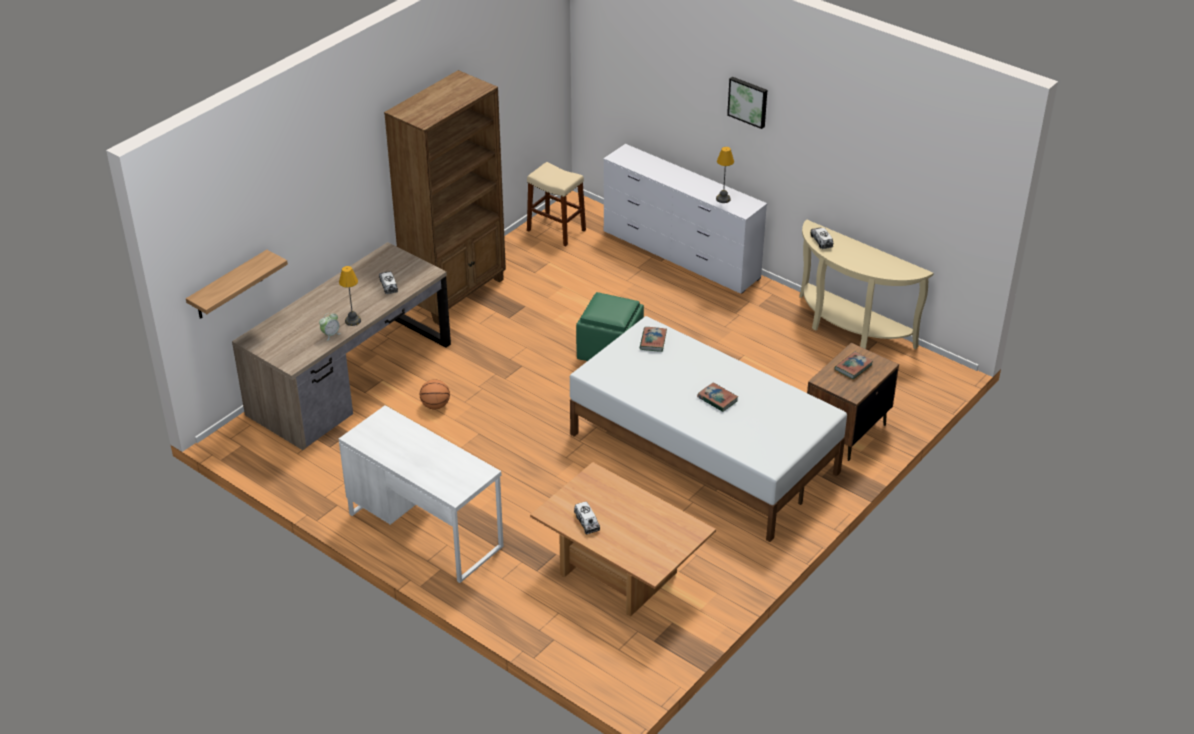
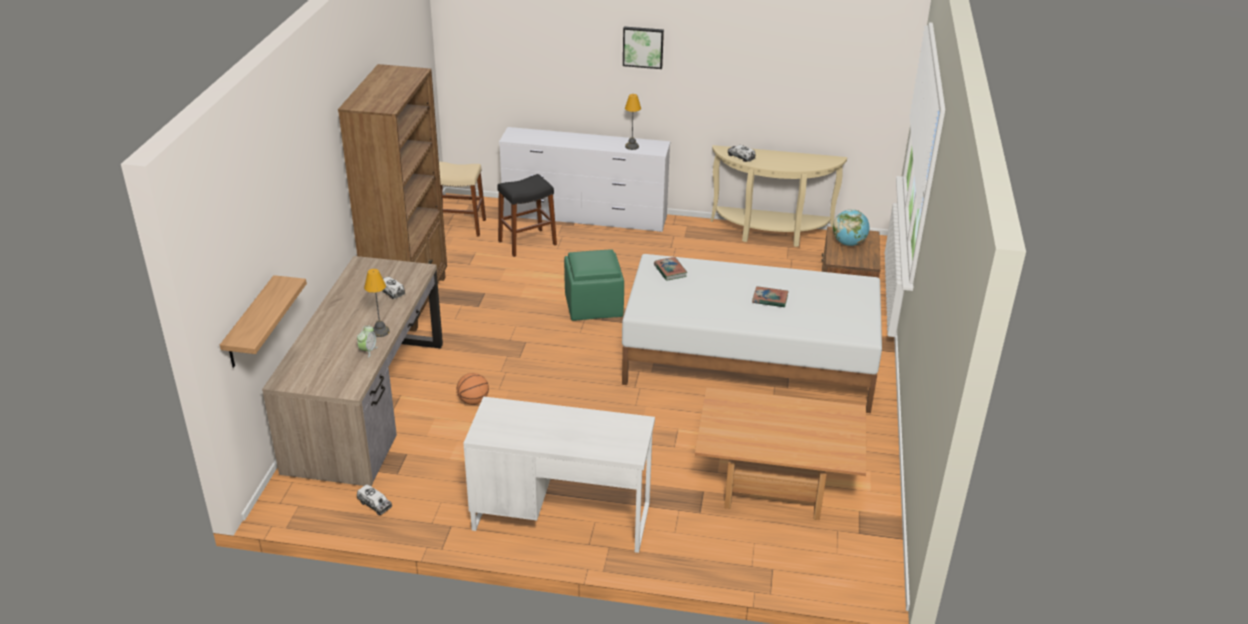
camera: 30 degrees left, 5 degrees down
toy truck [574,501,600,535] -> toy truck moved to [357,484,392,516]
book [834,351,873,379] -> globe [833,209,870,246]
none -> black stool [497,174,557,257]

